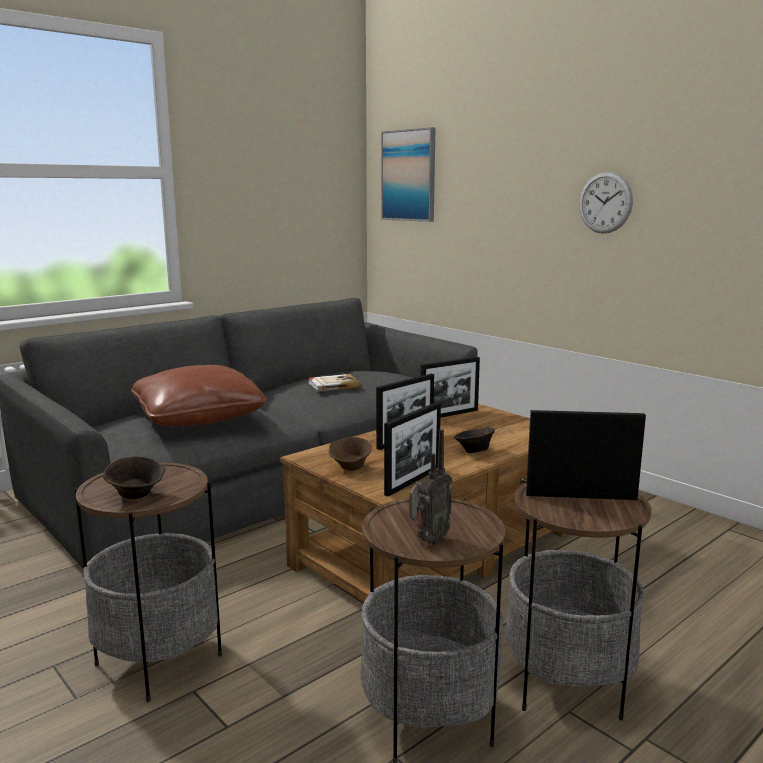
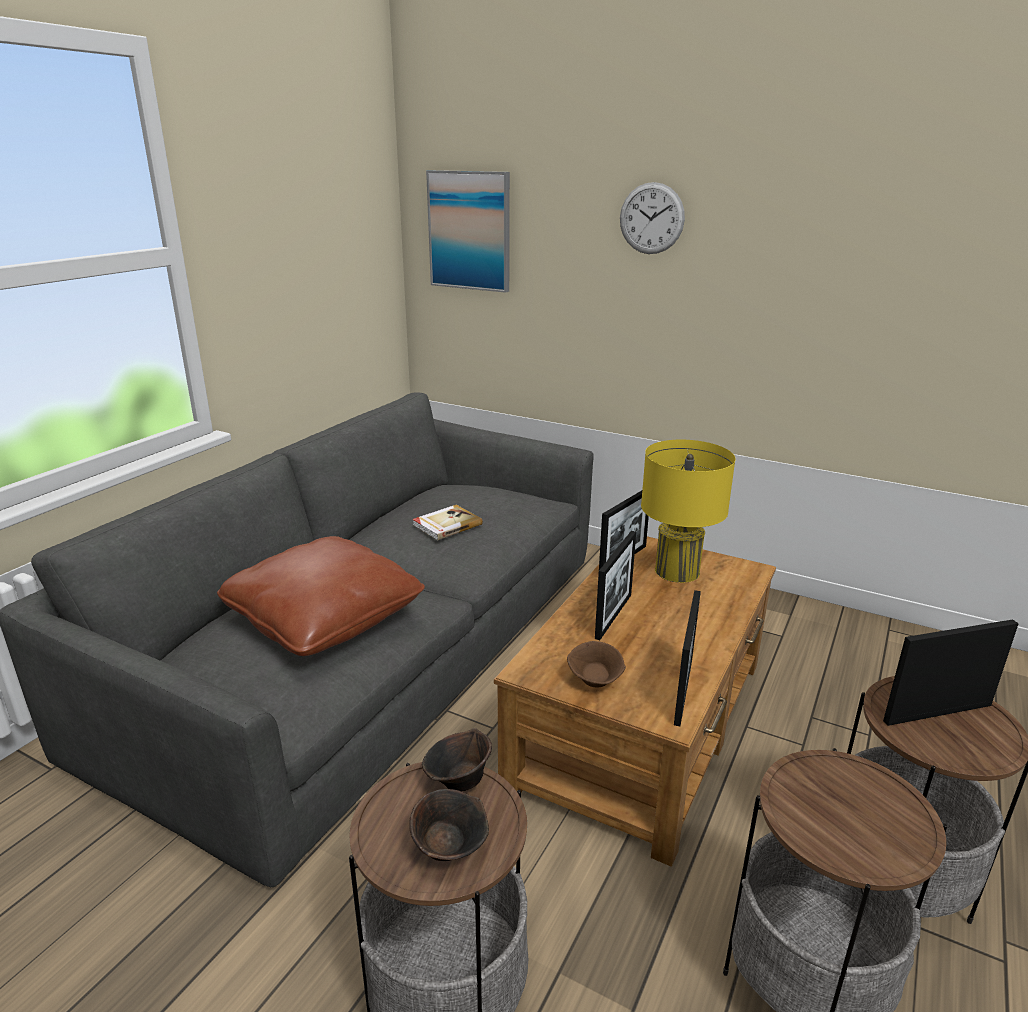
camera: 20 degrees left, 10 degrees up
radio [409,429,452,544] -> none
brown bowl [454,427,495,453] -> brown bowl moved to [422,728,492,792]
wall clock [579,171,633,234] -> wall clock moved to [620,182,685,254]
none -> yellow table lamp [641,440,736,583]

